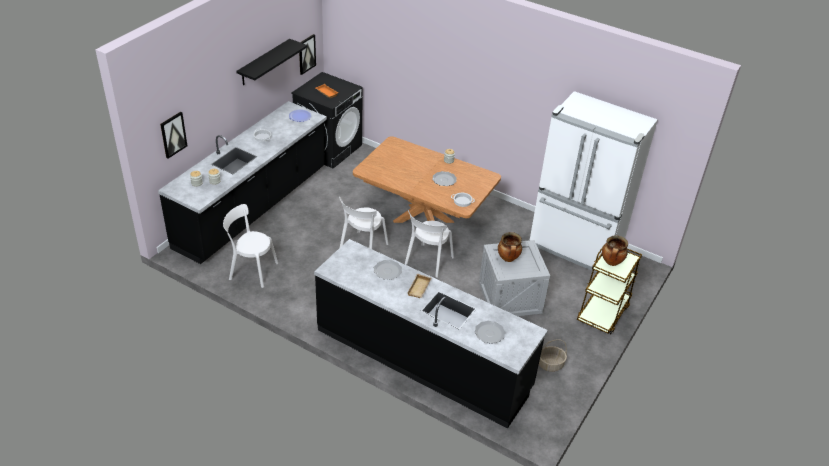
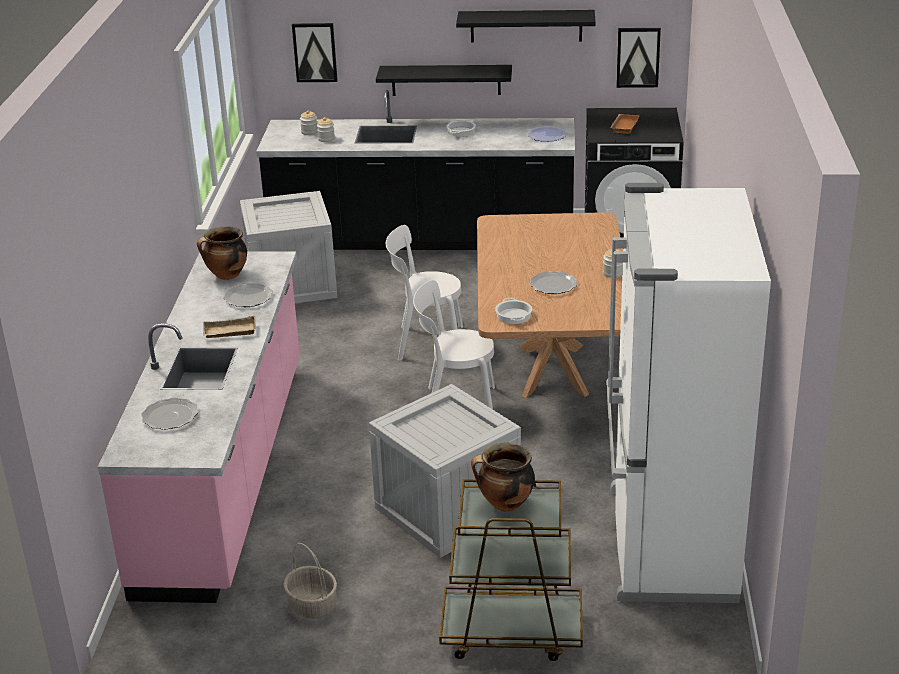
camera: 65 degrees right, 10 degrees down
white chair [223,204,278,288] -> crate [240,191,337,303]
black counter [314,239,548,429] -> pink counter [98,251,300,603]
cooking pot [498,232,522,262] -> cooking pot moved to [197,227,247,280]
none -> black shelf [376,65,512,96]

